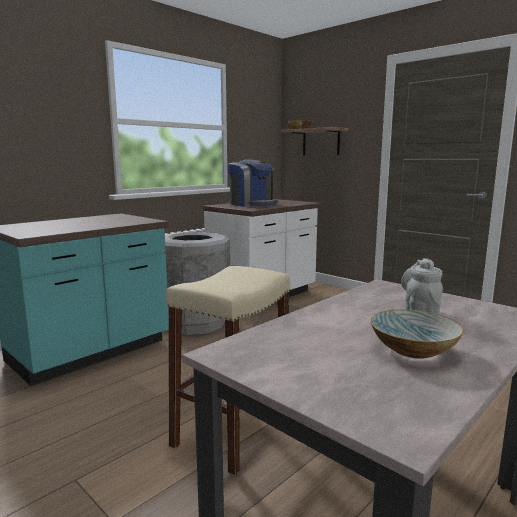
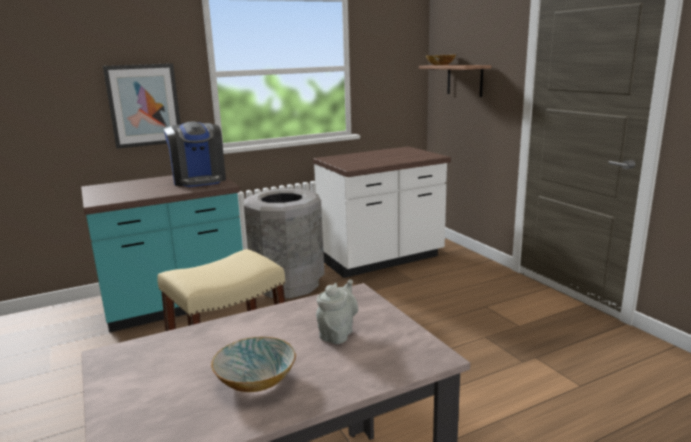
camera: 20 degrees right, 5 degrees up
coffee machine [227,160,278,207] -> coffee machine moved to [164,121,226,187]
none -> picture [103,63,181,149]

